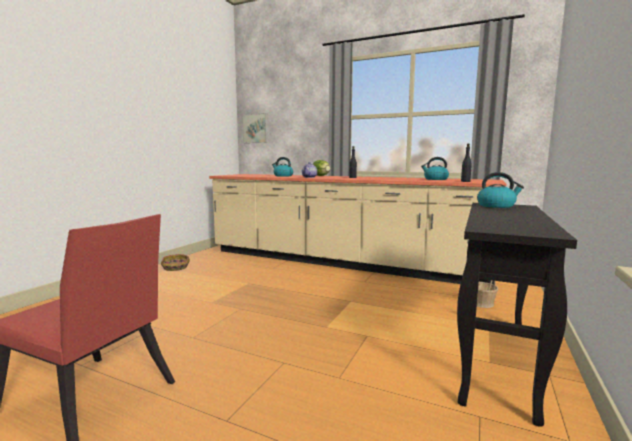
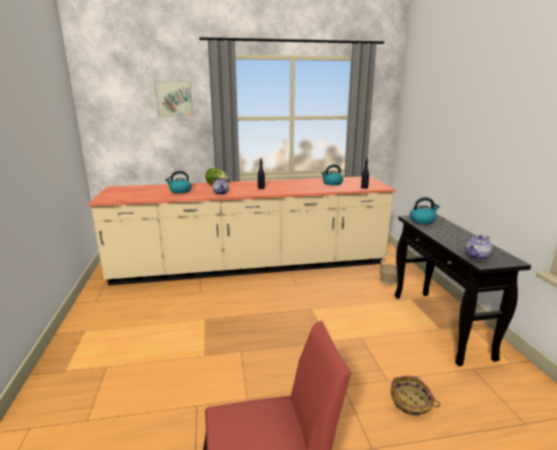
camera: 35 degrees left, 10 degrees up
basket [161,254,190,271] -> basket moved to [391,375,440,416]
picture [242,113,268,143] -> picture moved to [154,81,193,117]
none -> teapot [466,235,492,260]

